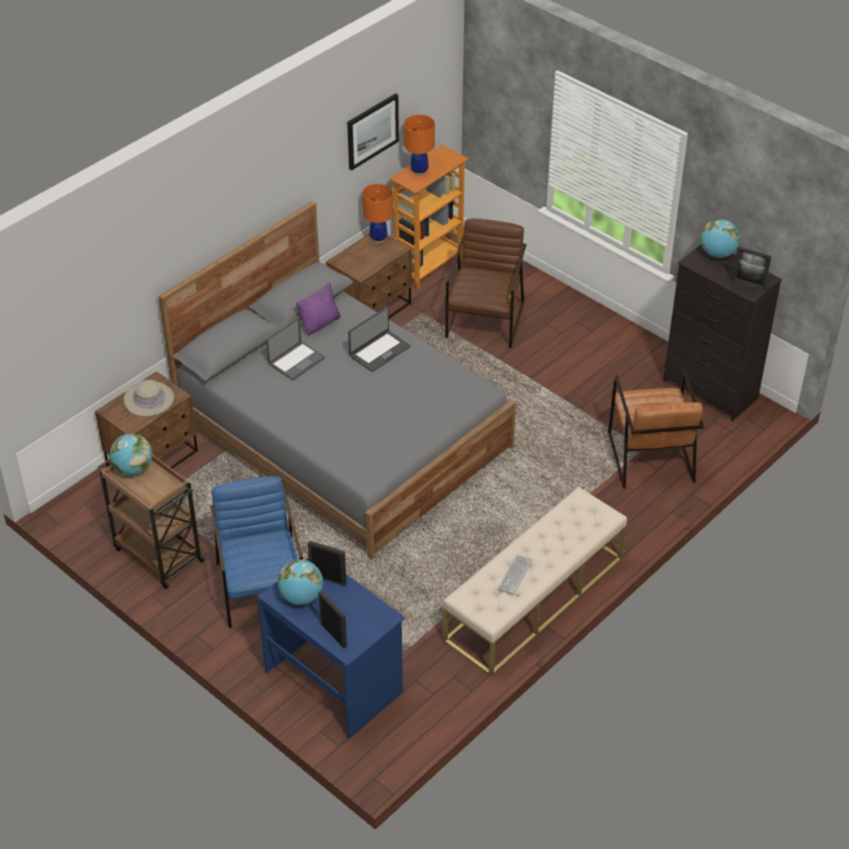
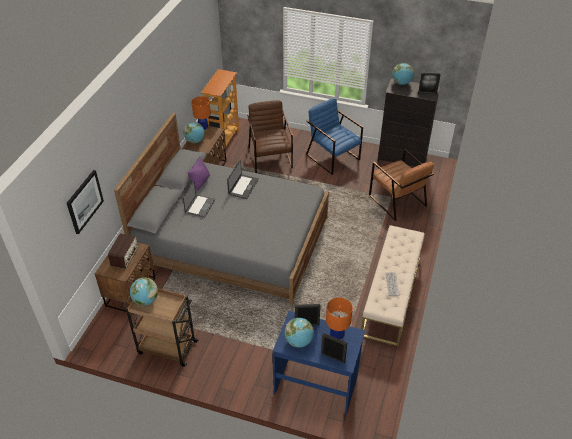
camera: 25 degrees left, 0 degrees up
beige hat [124,380,174,417] -> radio [108,233,139,269]
blue armchair [210,476,303,628] -> blue armchair moved to [306,99,363,175]
picture [347,93,399,170] -> picture moved to [67,170,104,234]
orange table lamp [404,115,435,176] -> orange table lamp moved to [326,297,353,340]
none -> globe [183,122,204,143]

